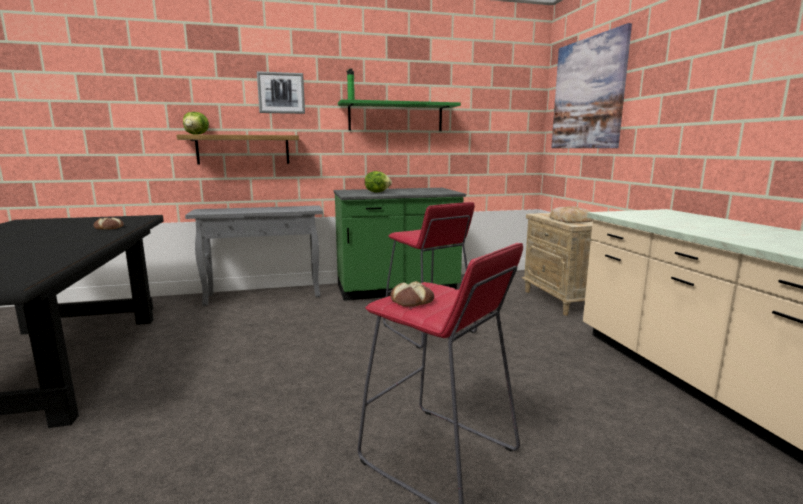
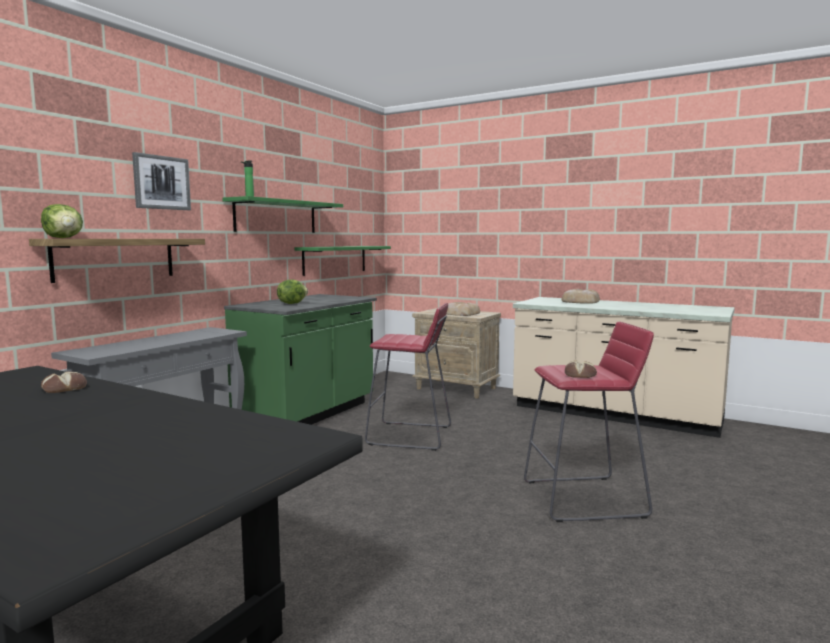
camera: 45 degrees left, 5 degrees down
picture [551,23,632,148] -> none
none -> green shelf [295,246,391,276]
none -> bread [561,289,600,304]

